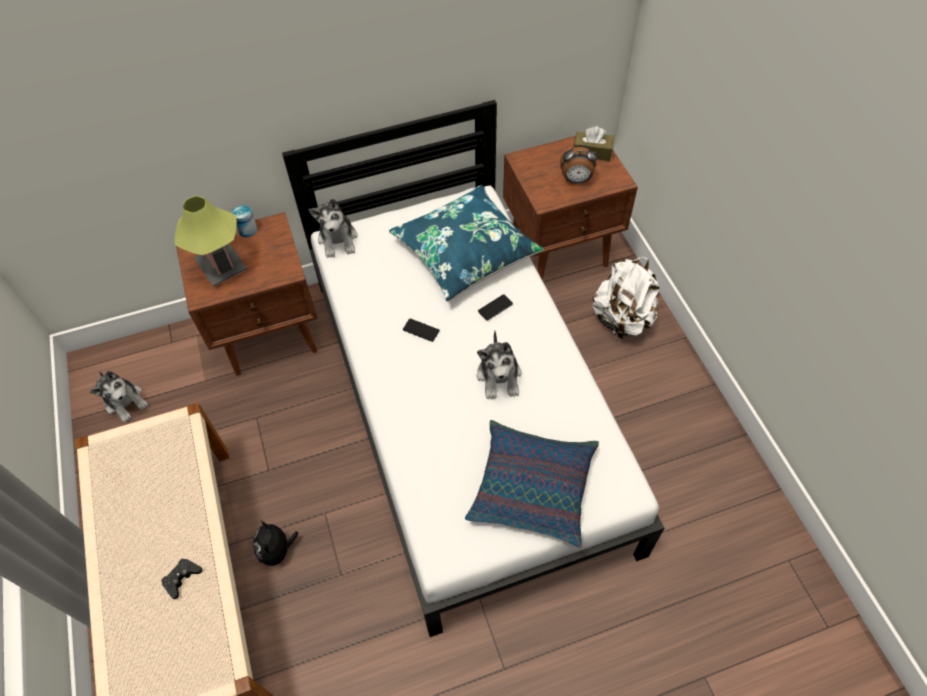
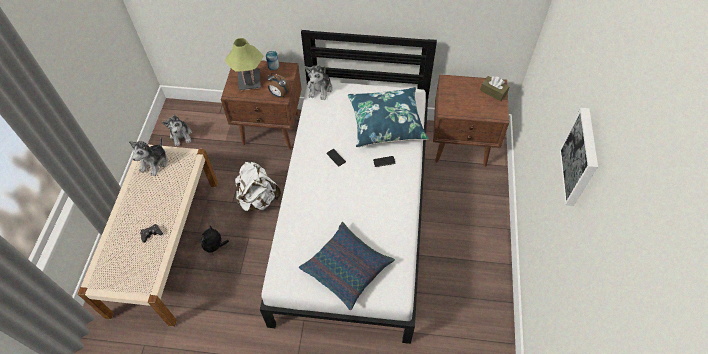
camera: 25 degrees right, 0 degrees up
plush toy [477,331,522,399] -> plush toy moved to [129,137,168,176]
alarm clock [560,144,597,184] -> alarm clock moved to [267,73,291,98]
white backpack [592,257,660,339] -> white backpack moved to [235,162,281,211]
none -> picture [559,108,598,206]

